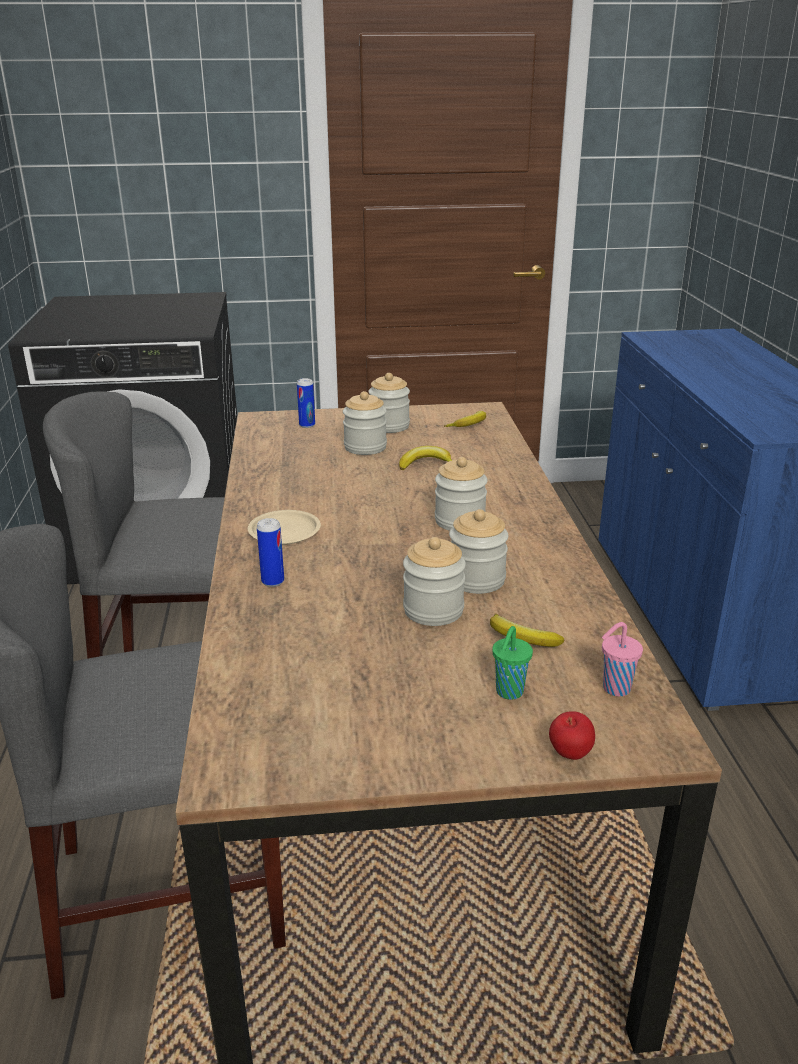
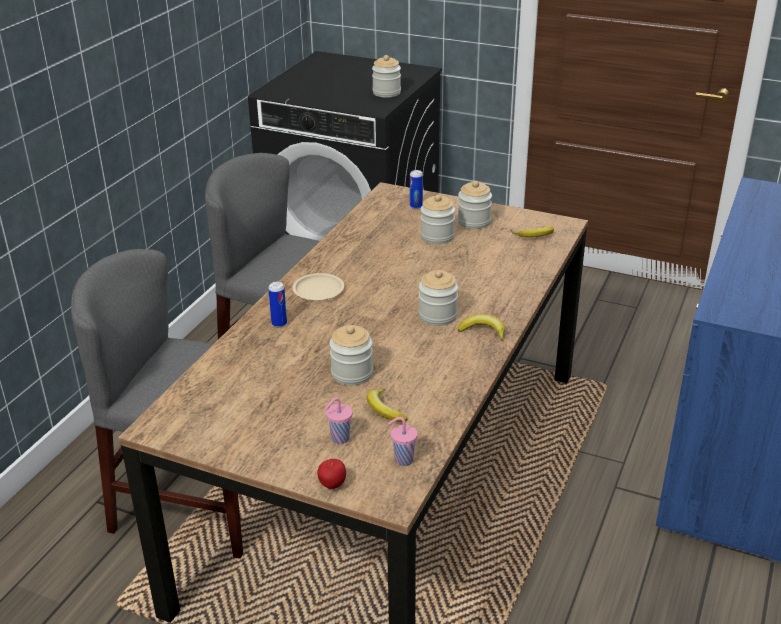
camera: 30 degrees right, 5 degrees up
banana [399,446,452,470] -> banana moved to [458,314,505,342]
jar [449,509,508,594] -> jar moved to [372,55,401,98]
green cup [493,626,533,700] -> pink cup [324,397,352,444]

